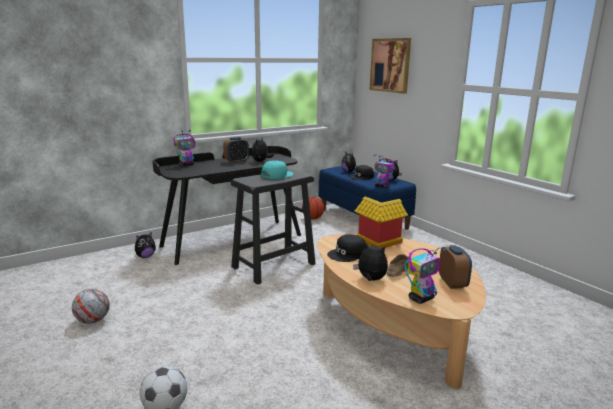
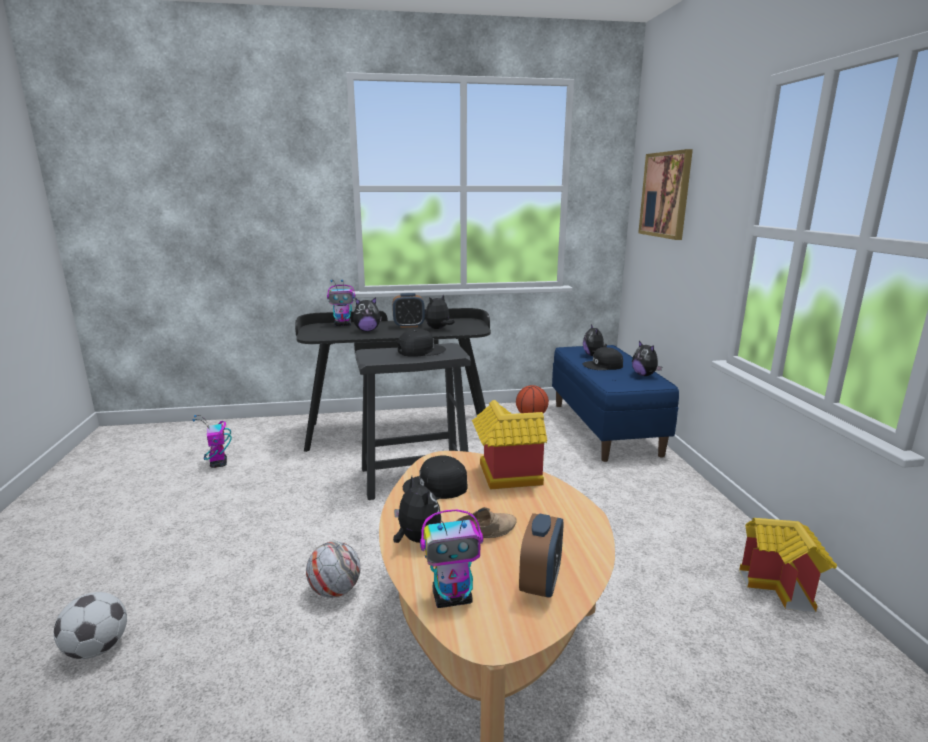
camera: 25 degrees right, 0 degrees up
football [72,289,110,324] -> football moved to [306,541,361,598]
plush toy [135,233,156,258] -> plush toy moved to [353,297,382,331]
turquoise cap [261,160,294,179] -> black cap [398,329,446,357]
toy robot [374,155,394,188] -> toy robot moved to [193,415,232,468]
none -> toy house [739,518,837,612]

